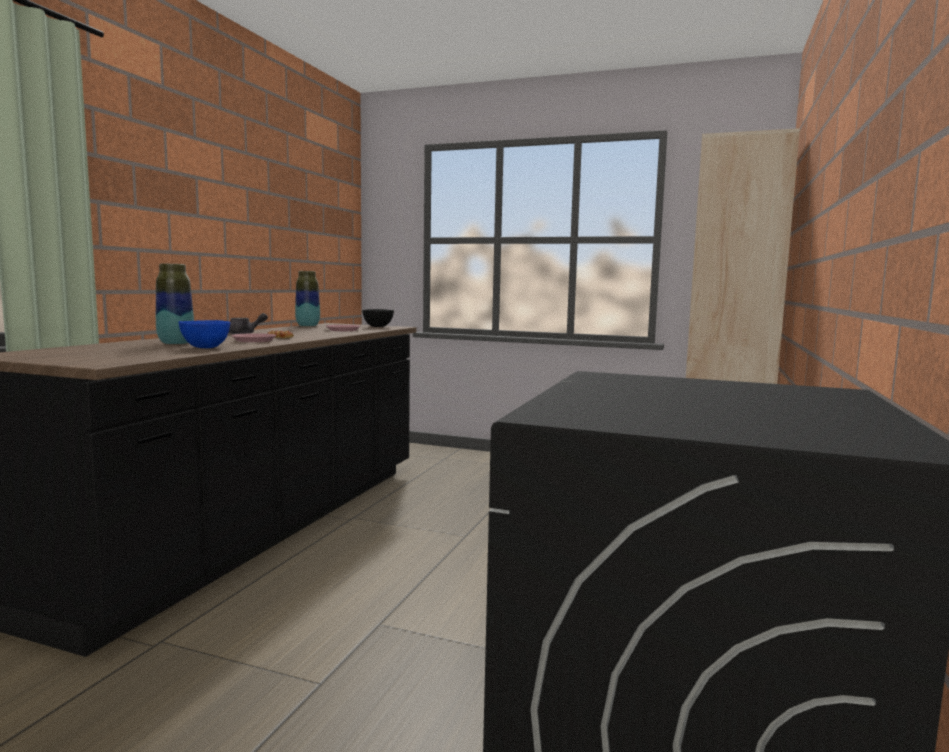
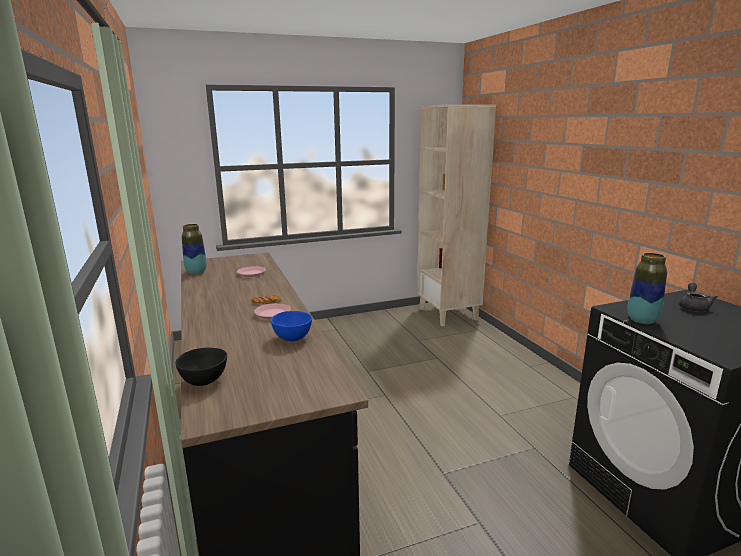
camera: 40 degrees left, 10 degrees up
vase [156,264,194,345] -> vase moved to [627,253,667,324]
grey teapot [229,313,268,334] -> grey teapot moved to [679,283,718,312]
black bowl [362,309,394,327] -> black bowl moved to [176,348,227,386]

